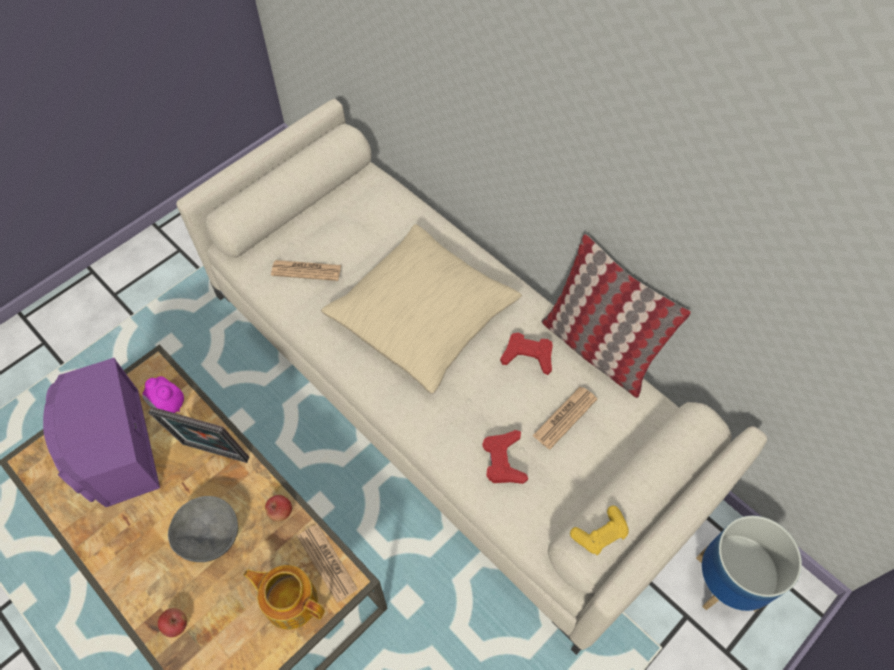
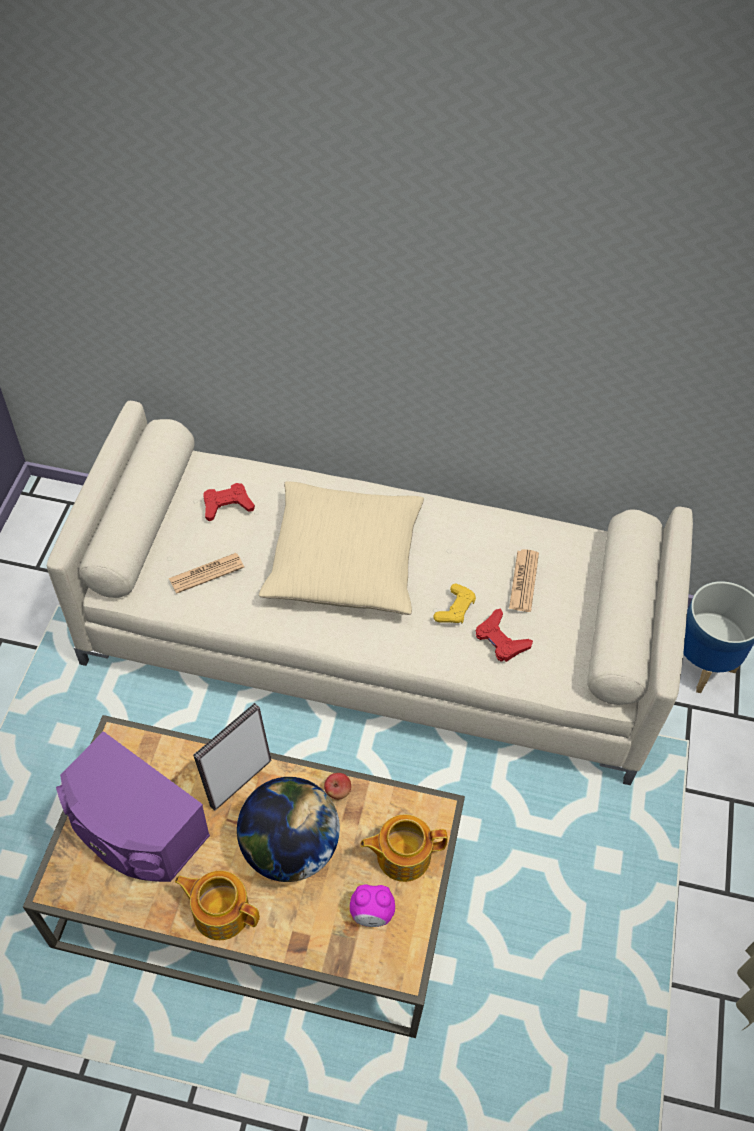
camera: 35 degrees left, 5 degrees down
alarm clock [142,376,184,413] -> alarm clock moved to [350,884,395,927]
picture frame [149,407,249,463] -> picture frame turned 150 degrees clockwise [193,703,271,811]
apple [158,608,187,637] -> none
grey bowl [168,496,238,562] -> globe [237,777,340,882]
newspaper [297,524,358,603] -> none
red game controller [500,333,553,375] -> red game controller moved to [203,483,255,521]
pillow [541,234,691,398] -> none
yellow game controller [570,506,629,555] -> yellow game controller moved to [433,584,476,623]
none -> teapot [175,871,260,940]

